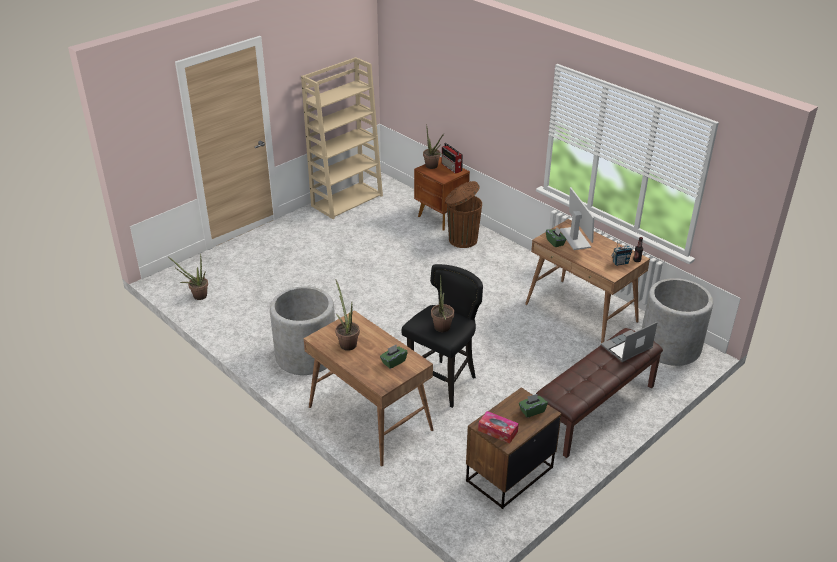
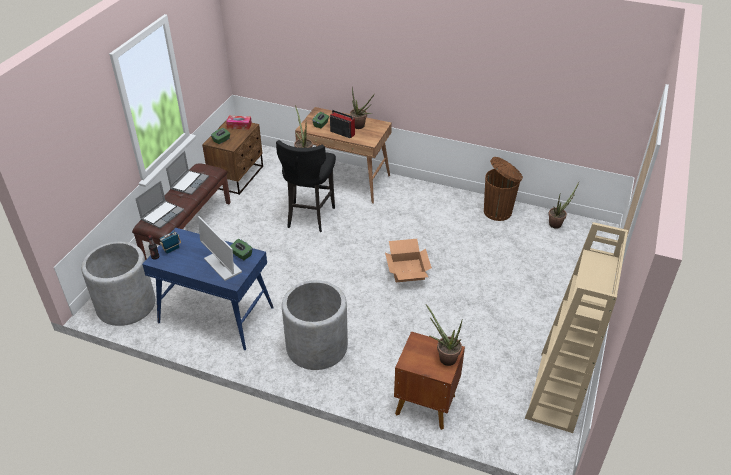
camera: 155 degrees right, 5 degrees up
grey planter [270,286,335,375] -> grey planter moved to [282,280,348,370]
radio [441,143,463,174] -> radio moved to [330,110,355,138]
brown trash can [445,181,482,248] -> brown trash can moved to [484,157,523,221]
brown desk [525,219,650,343] -> blue desk [142,228,274,350]
none -> laptop [166,151,209,195]
none -> cardboard box [385,239,432,282]

